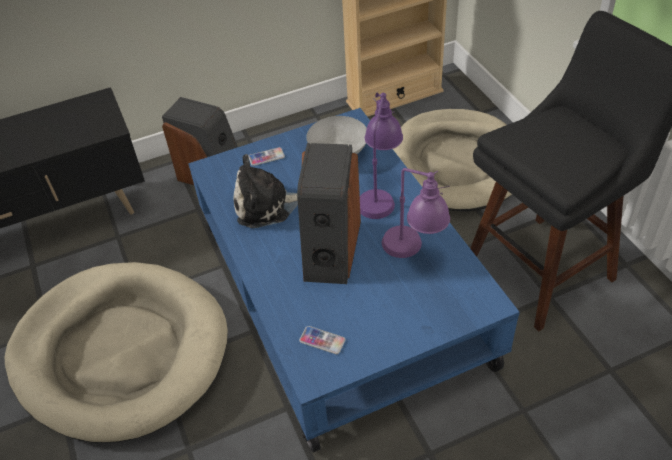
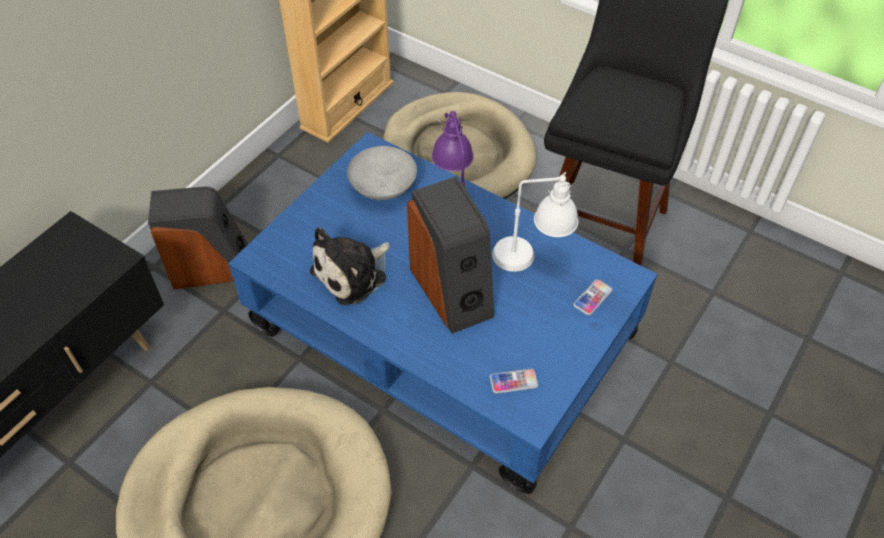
camera: 35 degrees left, 5 degrees up
phone [249,147,285,166] -> phone moved to [573,279,613,315]
purple table lamp [382,168,450,258] -> white table lamp [492,172,578,272]

